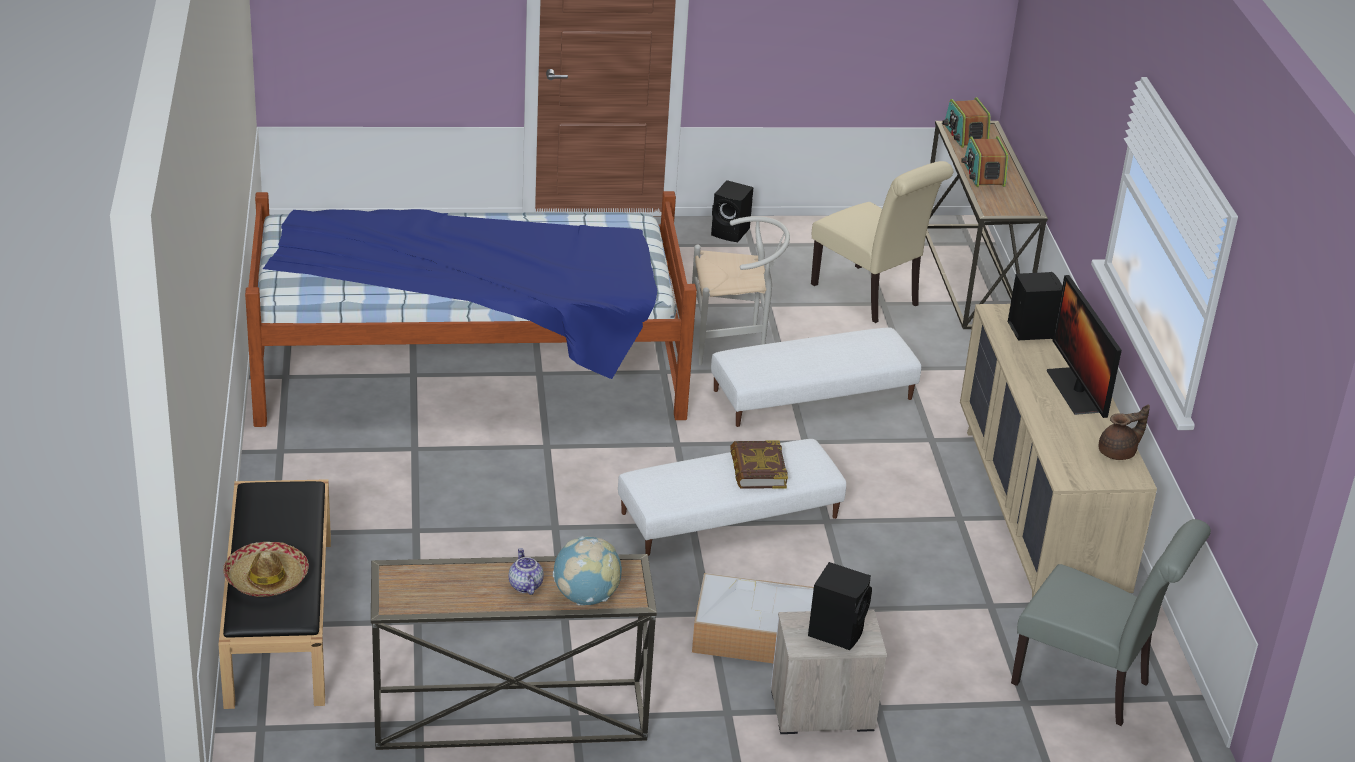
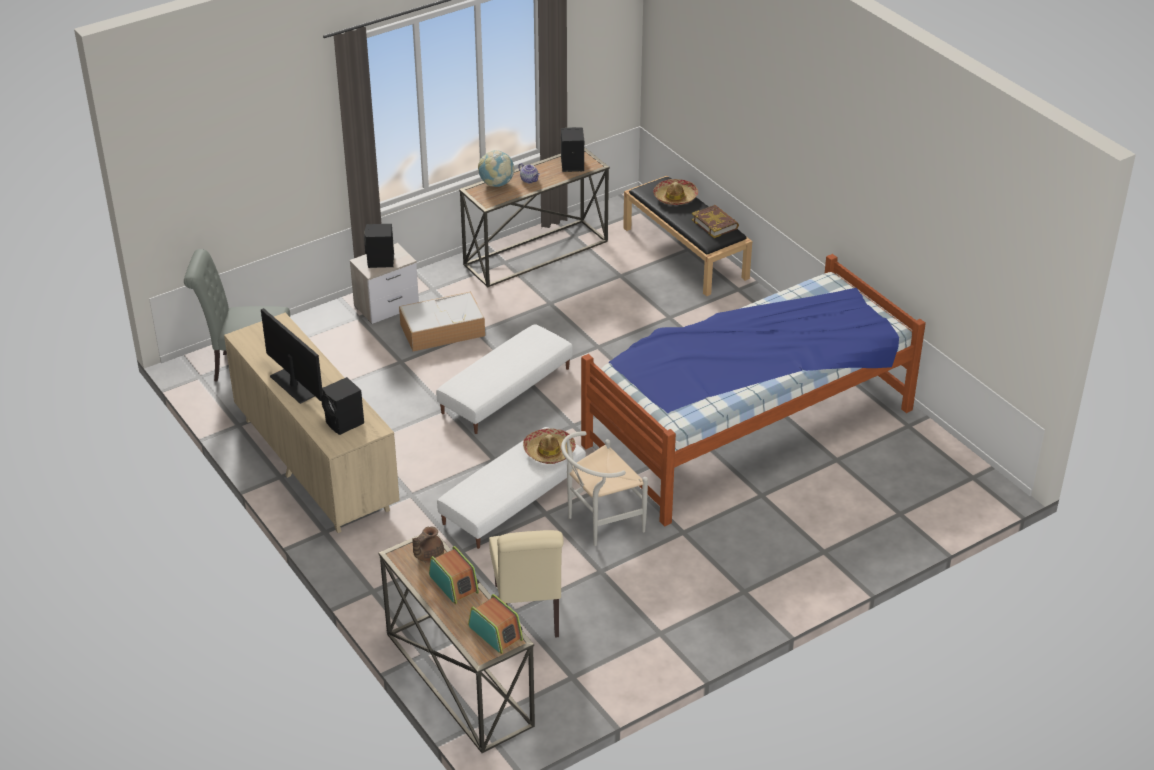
camera: 155 degrees right, 5 degrees up
black speaker [711,180,753,242] -> black speaker moved to [561,127,584,172]
book [730,440,788,489] -> book moved to [692,205,739,238]
beige chair [811,161,953,323] -> beige chair turned 120 degrees counterclockwise [489,530,564,638]
brown teapot [1099,404,1150,460] -> brown teapot moved to [413,526,444,563]
none -> hat [523,428,576,464]

